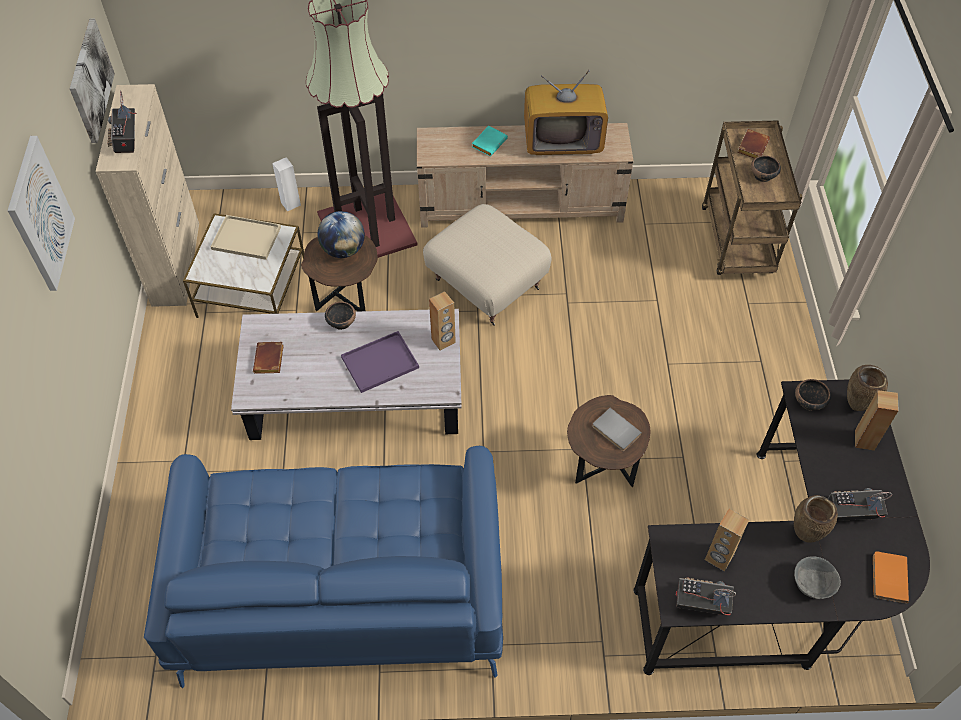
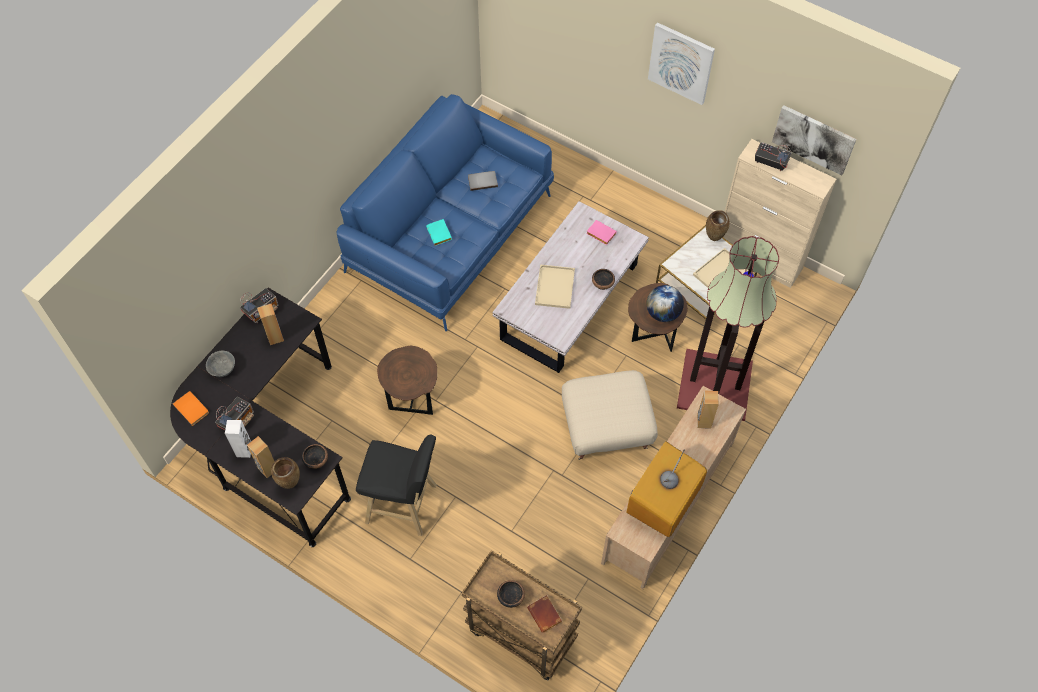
camera: 125 degrees right, 5 degrees up
brown book [253,342,284,374] -> pink book [586,220,617,245]
white speaker [272,157,301,211] -> white speaker moved to [225,420,251,458]
purple tray [341,331,419,393] -> beige tray [535,265,575,309]
brown speaker [429,291,456,351] -> brown speaker moved to [697,390,719,429]
turquoise book [472,126,508,156] -> turquoise book moved to [426,219,452,246]
grey book [592,408,642,451] -> grey book moved to [468,171,498,191]
brown vase [794,495,838,543] -> brown vase moved to [706,210,730,241]
none -> black stool [356,434,437,536]

